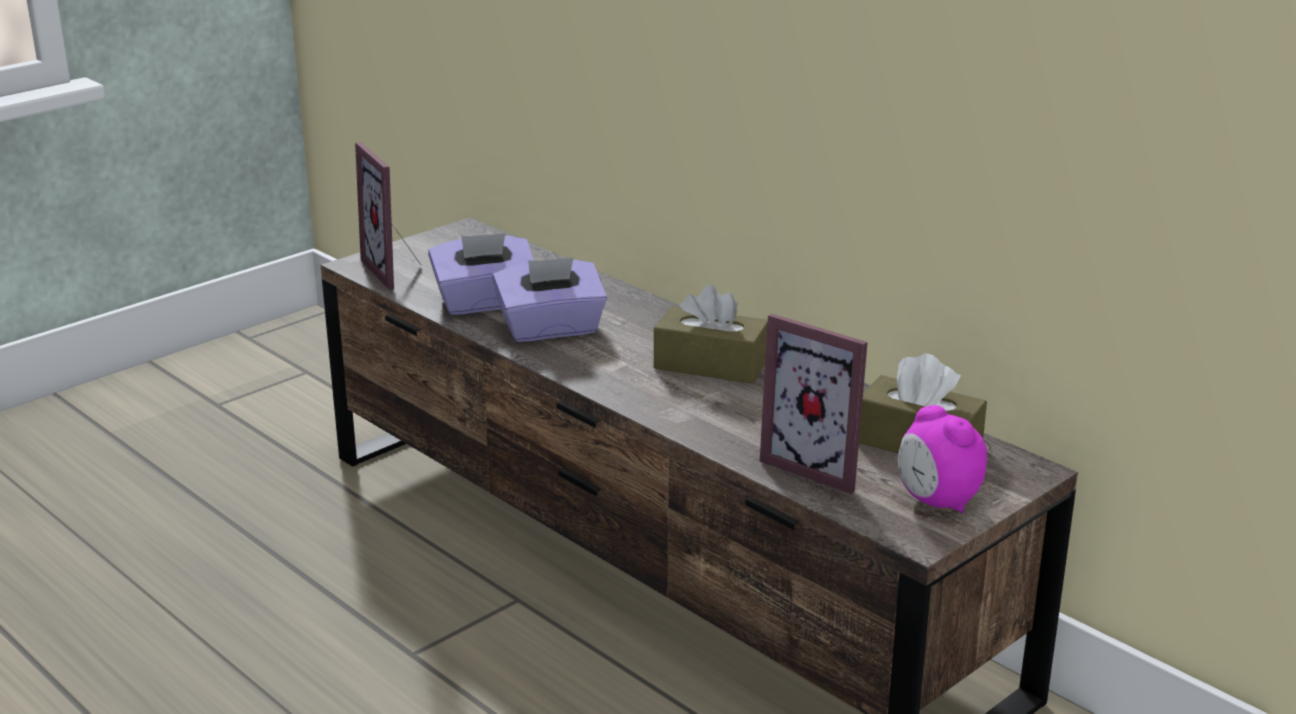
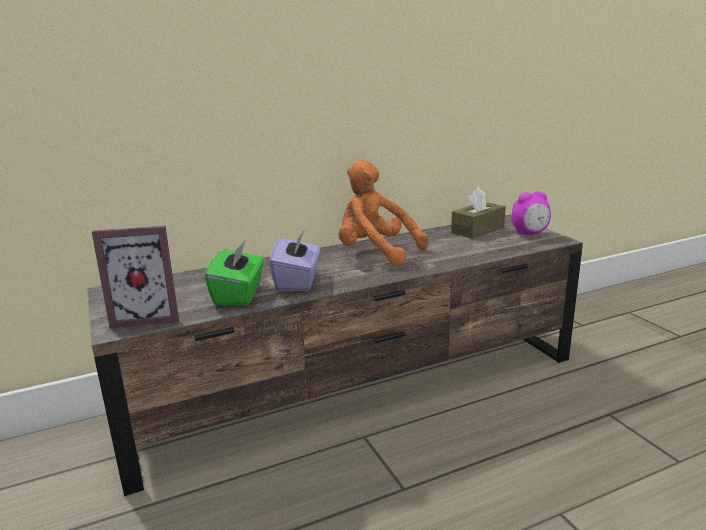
camera: 70 degrees left, 5 degrees down
purple tissue box [428,233,534,315] -> green tissue box [205,240,264,306]
brown tissue box [654,284,768,384] -> orange plush toy [338,160,428,265]
picture frame [760,314,868,494] -> none

